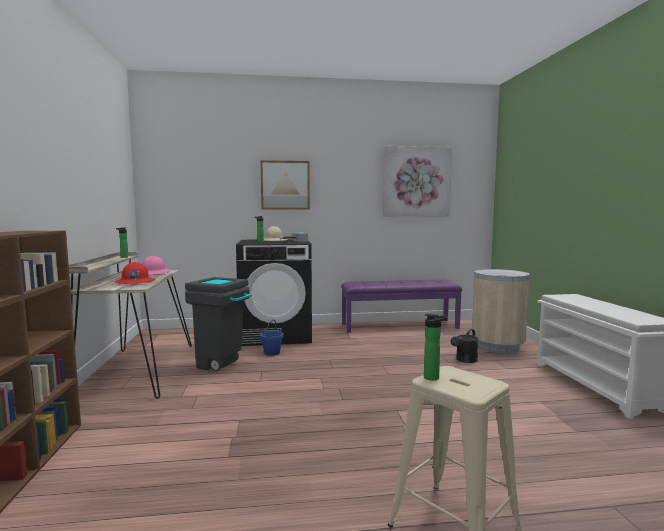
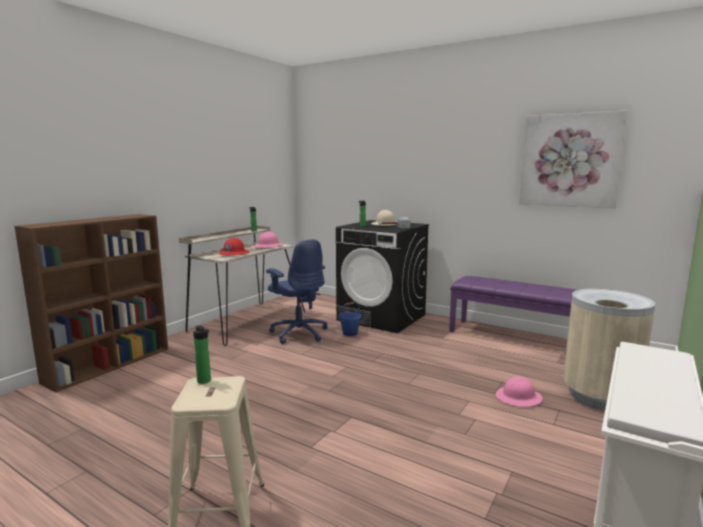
camera: 40 degrees right, 5 degrees up
grey trash can [185,277,252,371] -> blue office chair [266,239,327,344]
picture [260,160,310,210] -> none
black watering can [451,329,478,363] -> pink hard hat [496,376,542,407]

